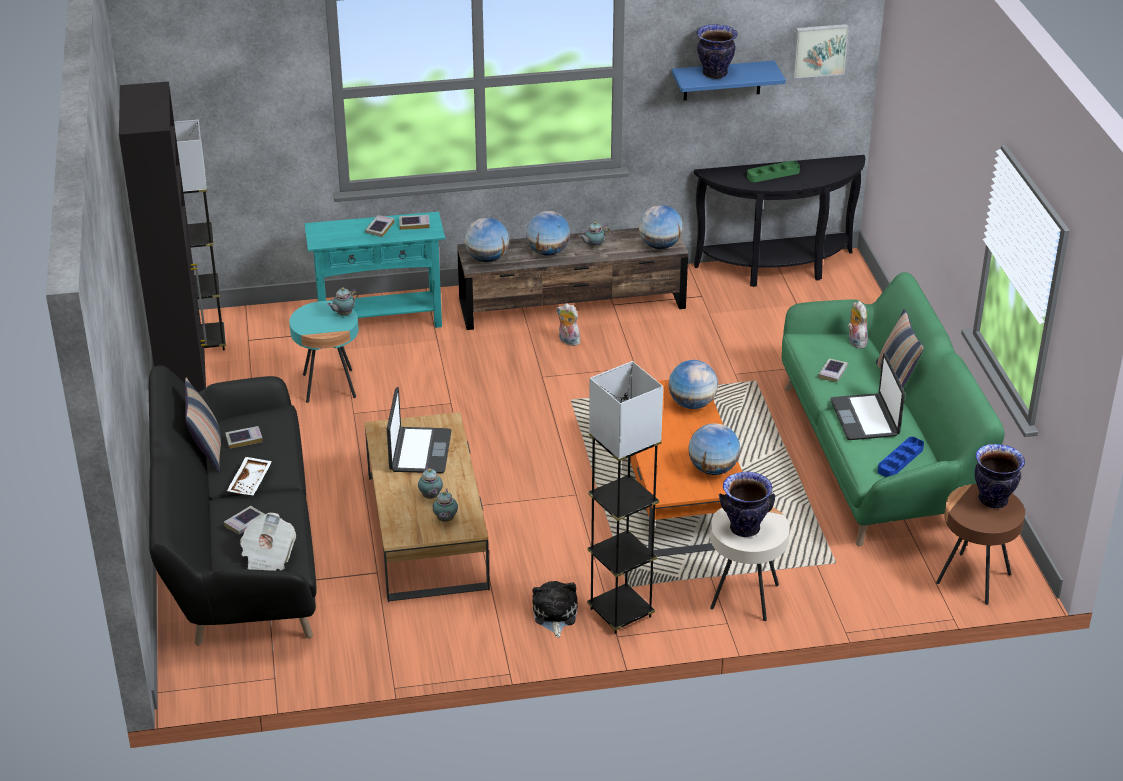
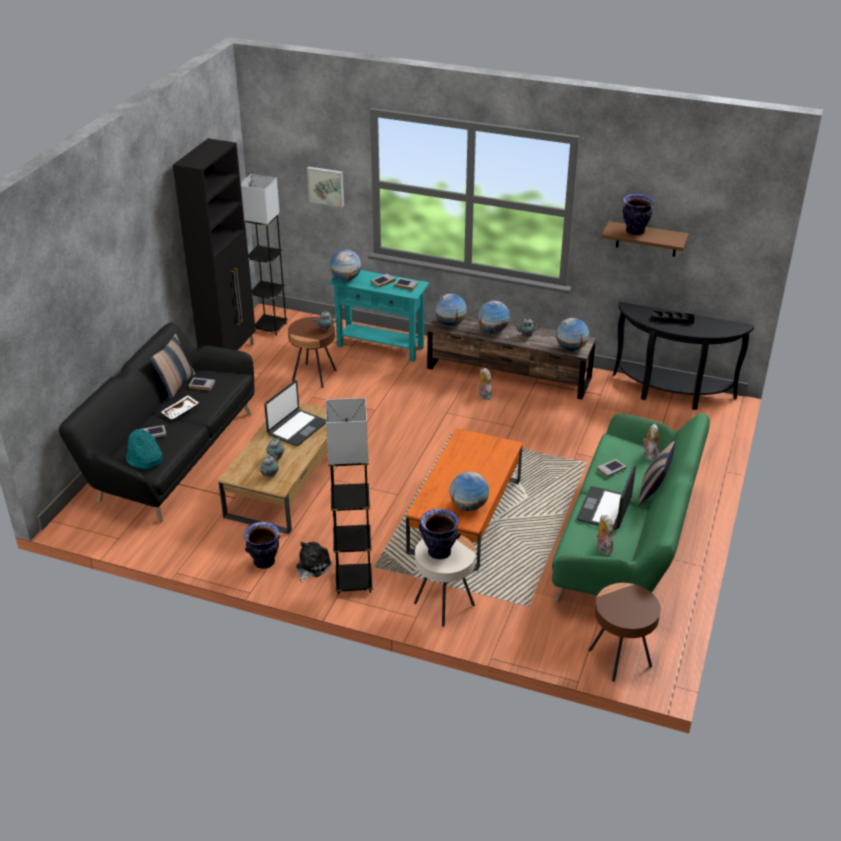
camera: 30 degrees right, 0 degrees up
newspaper [240,513,296,571] -> turquoise hat [126,429,163,469]
turquoise side table [289,301,359,403] -> brown side table [288,317,336,388]
globe [668,360,718,409] -> globe moved to [330,249,361,281]
blue shelf [672,61,786,100] -> brown shelf [601,221,689,257]
green tray [747,161,800,182] -> black tray [652,311,695,325]
picture [792,24,849,78] -> picture moved to [307,167,344,207]
blue tray [878,437,924,477] -> plush toy [596,515,614,555]
vase [975,444,1025,509] -> vase moved to [244,521,279,569]

